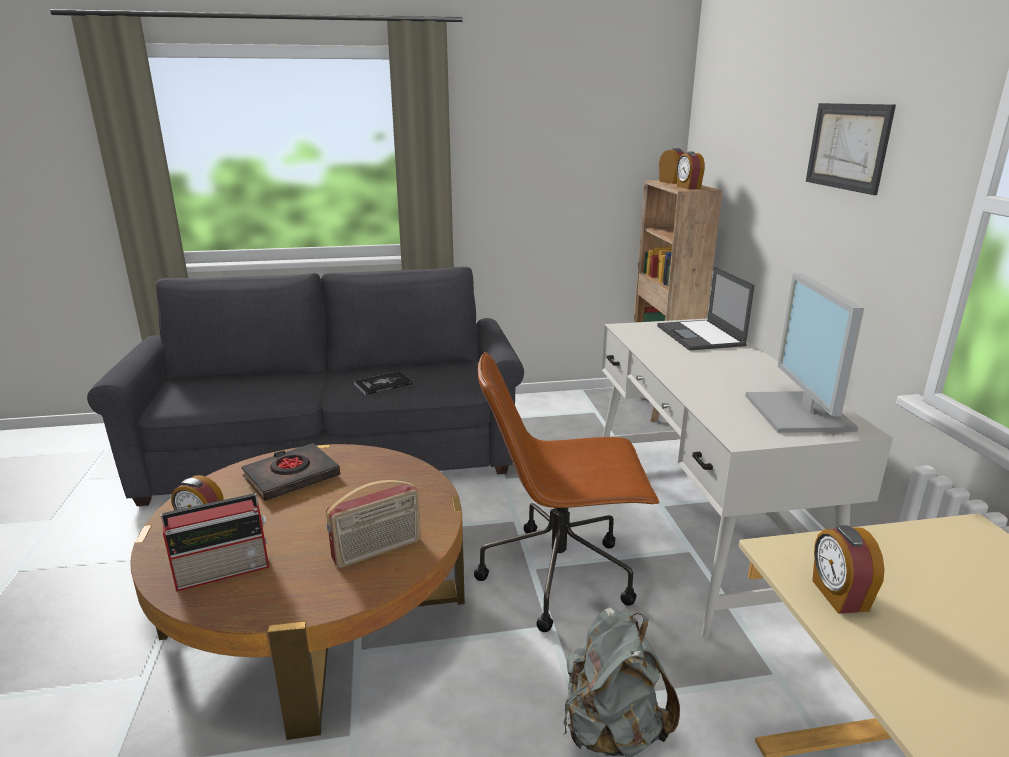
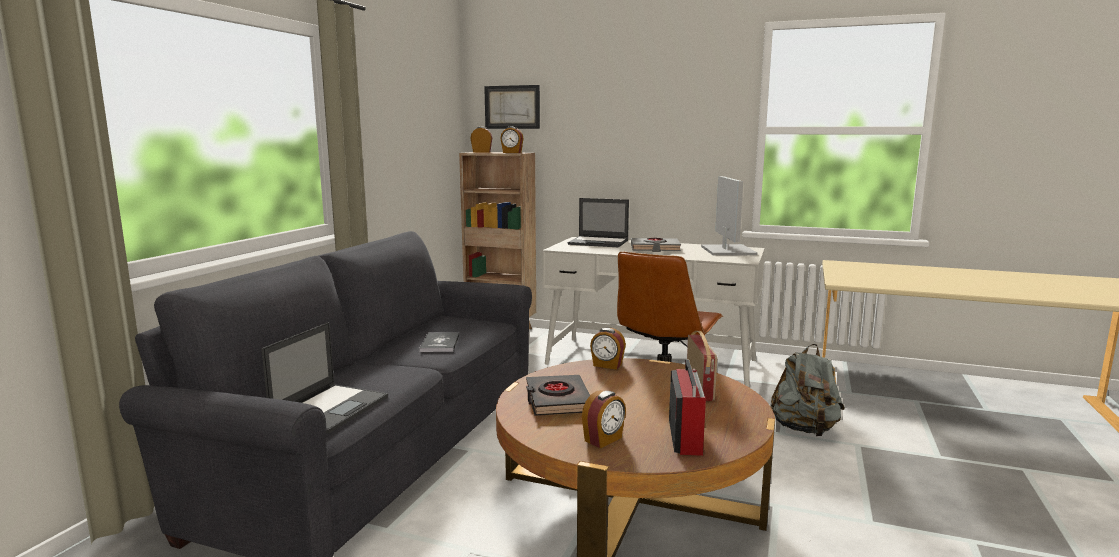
camera: 60 degrees left, 10 degrees down
monitor [745,273,864,433] -> monitor turned 120 degrees counterclockwise [701,176,757,256]
picture [806,103,896,195] -> picture moved to [484,85,540,129]
alarm clock [812,525,885,614] -> alarm clock moved to [590,328,626,370]
none -> laptop [261,322,388,434]
none -> grey book [631,238,681,252]

